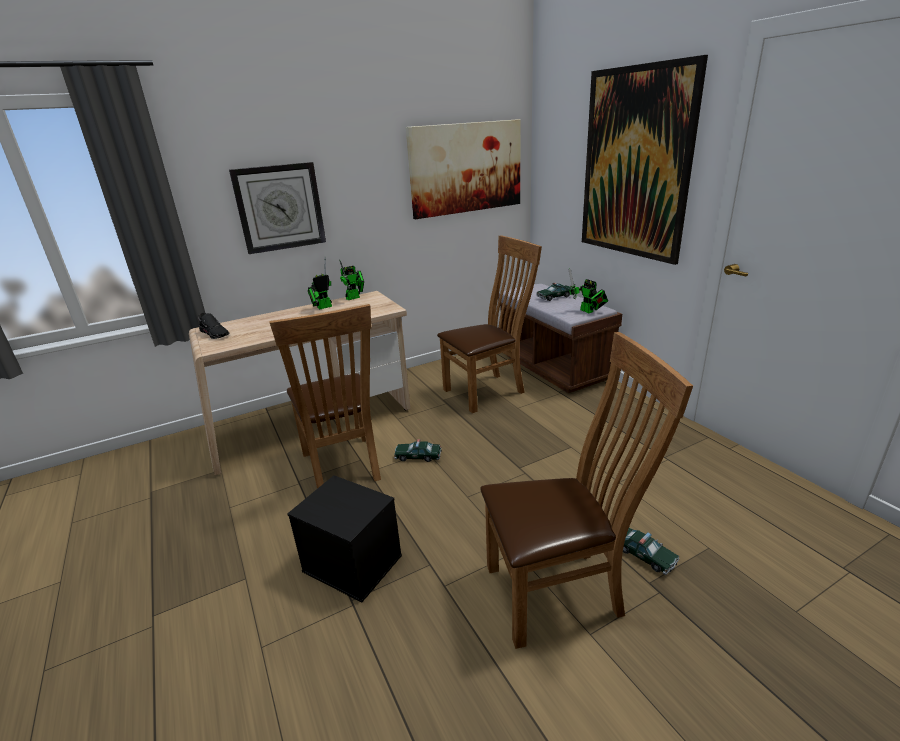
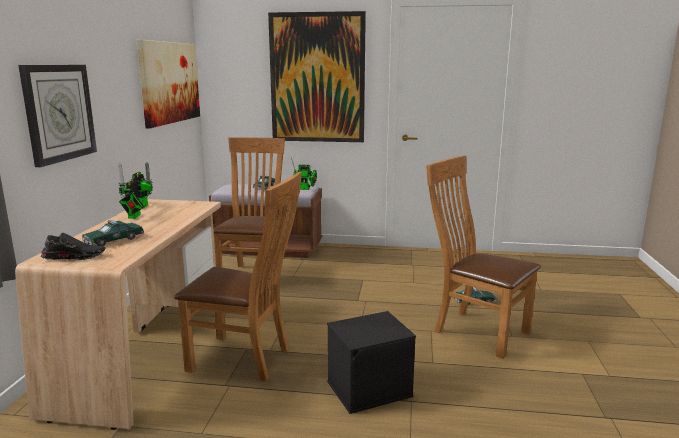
camera: 55 degrees left, 10 degrees down
toy car [394,439,442,462] -> toy car moved to [82,220,144,246]
brown chair [480,332,693,649] -> brown chair turned 75 degrees counterclockwise [426,155,541,359]

